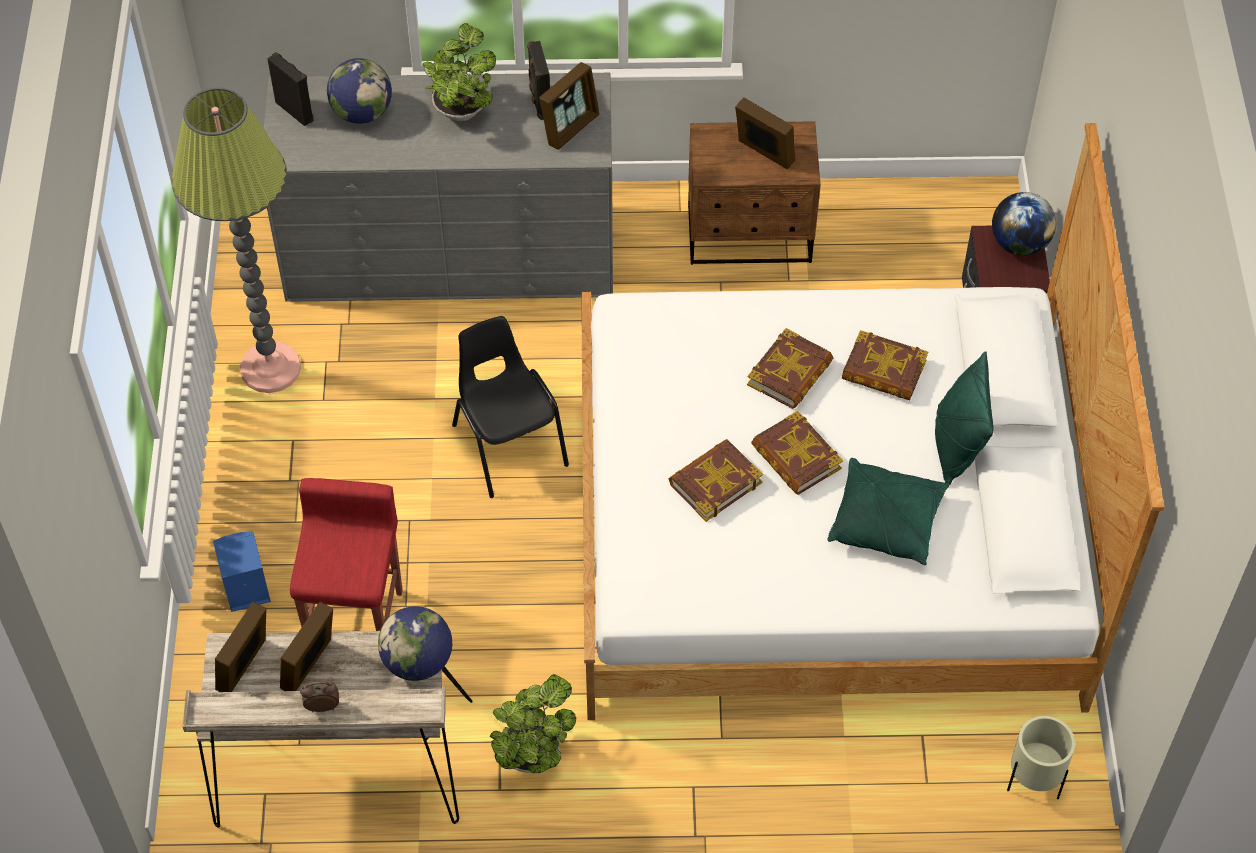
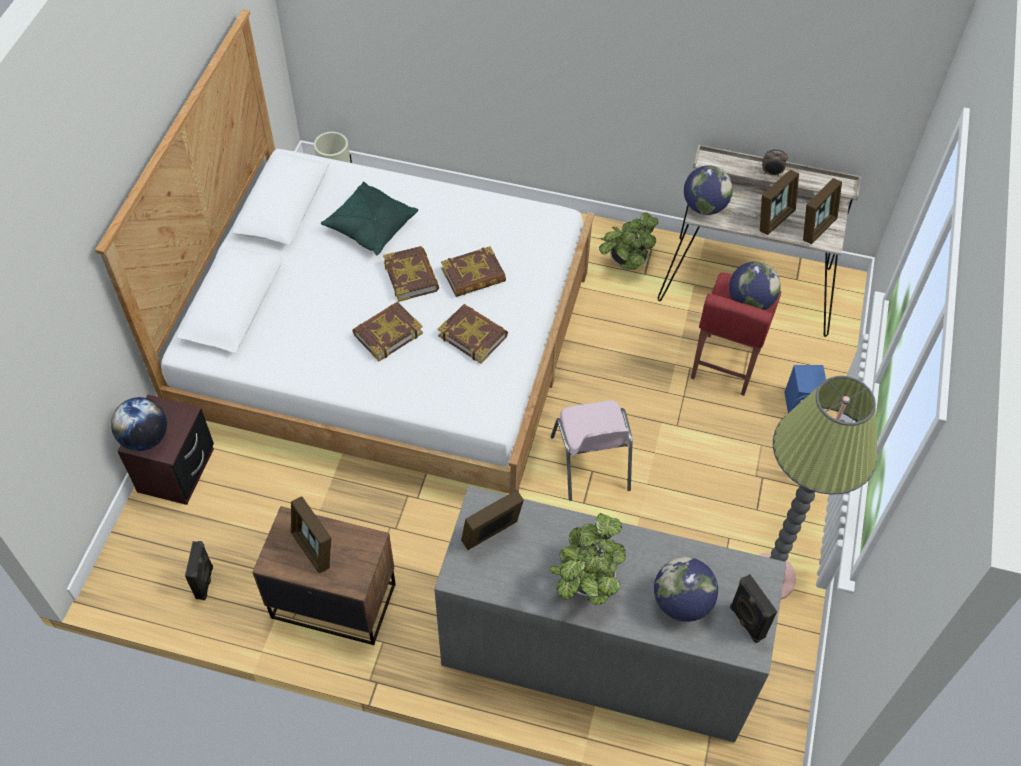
camera: 165 degrees left, 0 degrees up
black chair [452,316,569,498] -> pink chair [551,400,632,501]
black speaker [527,41,550,120] -> black speaker moved to [185,541,213,600]
book [842,330,928,400] -> book moved to [438,304,508,364]
green pillow [935,351,994,484] -> none
none -> globe [729,261,781,310]

